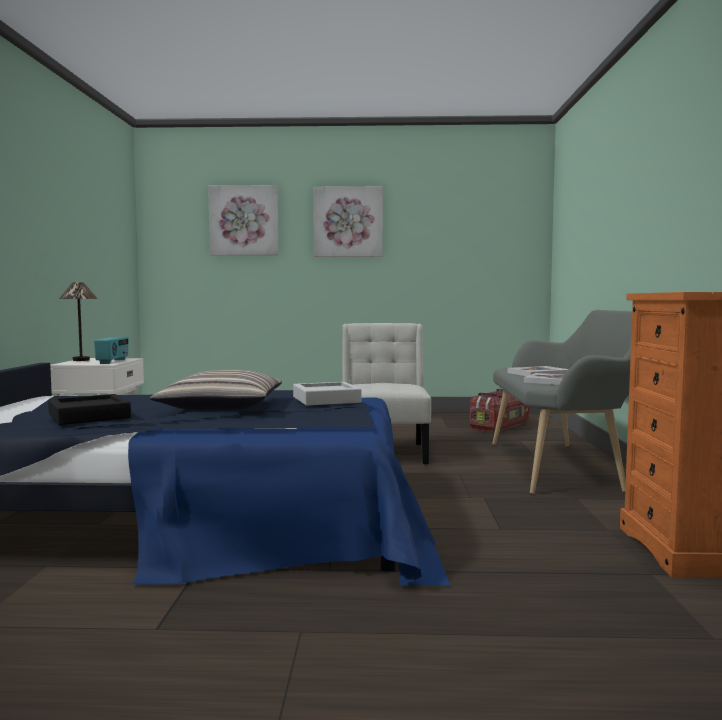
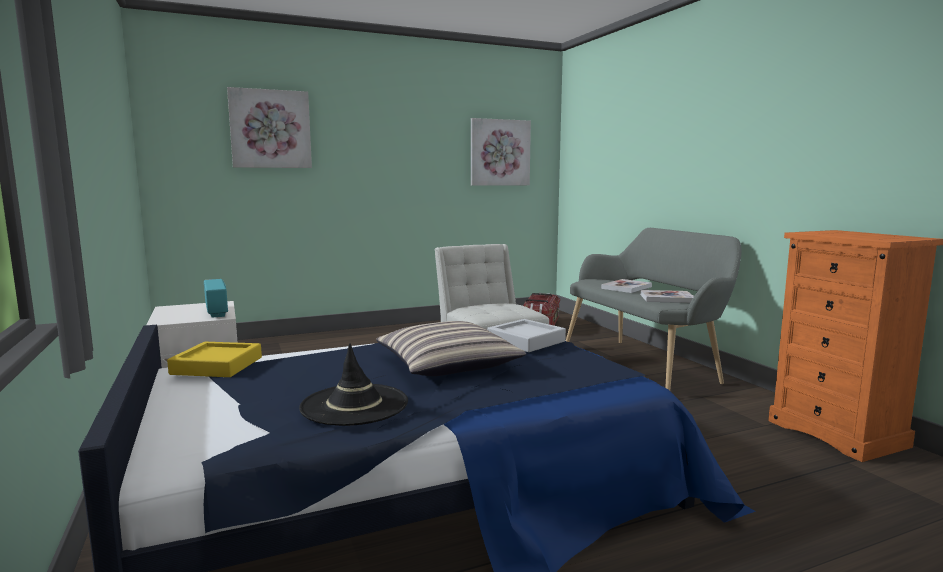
camera: 25 degrees left, 5 degrees up
black tray [48,394,131,425] -> black hat [299,343,408,426]
table lamp [59,282,98,361] -> none
picture [313,186,383,257] -> picture moved to [471,118,531,186]
none -> yellow tray [167,342,262,377]

